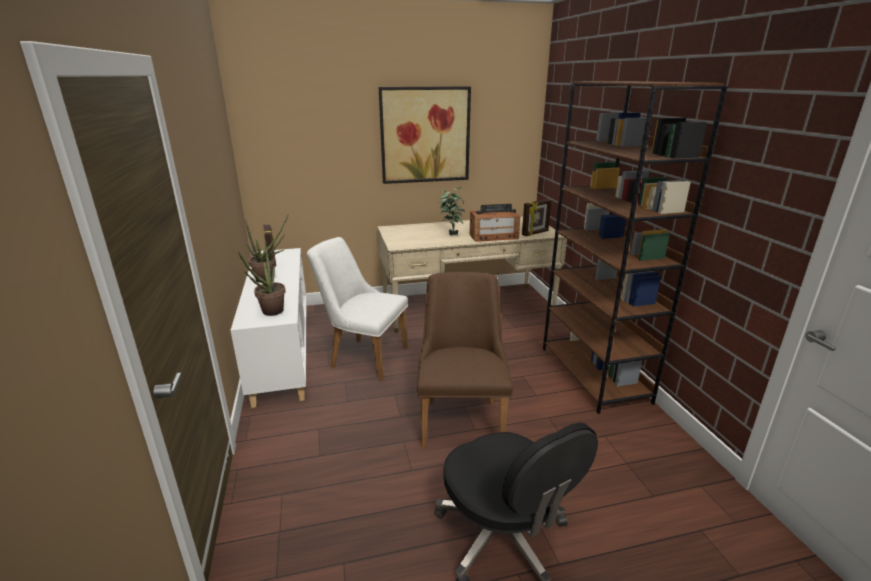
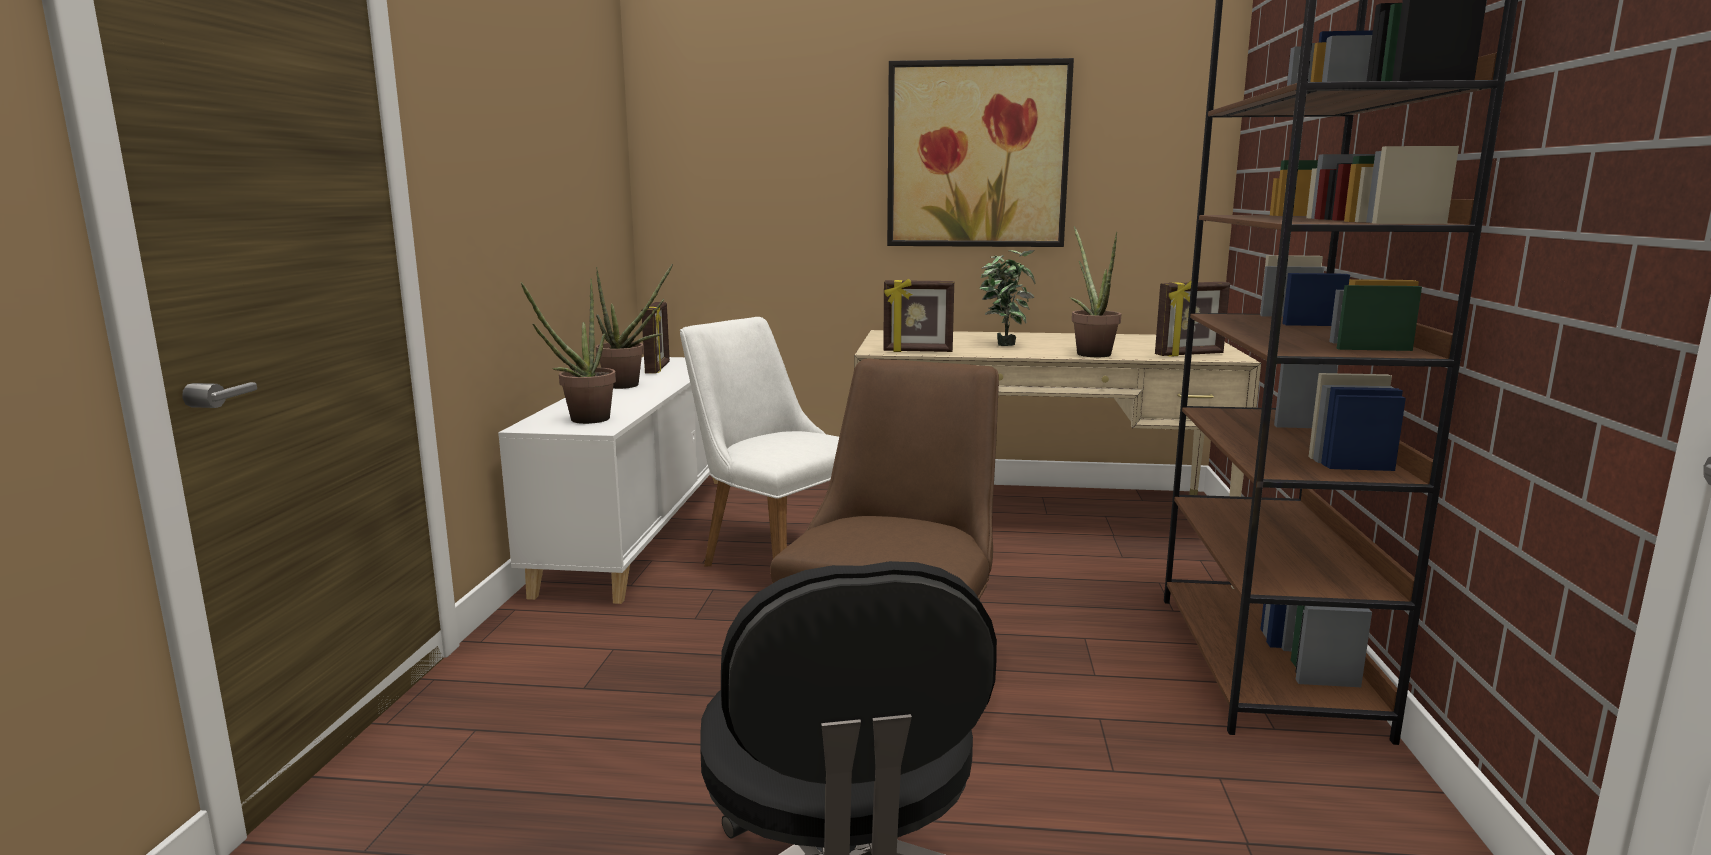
camera: 20 degrees right, 10 degrees down
radio [470,204,520,242] -> potted plant [1070,226,1121,357]
none -> picture frame [883,278,954,352]

